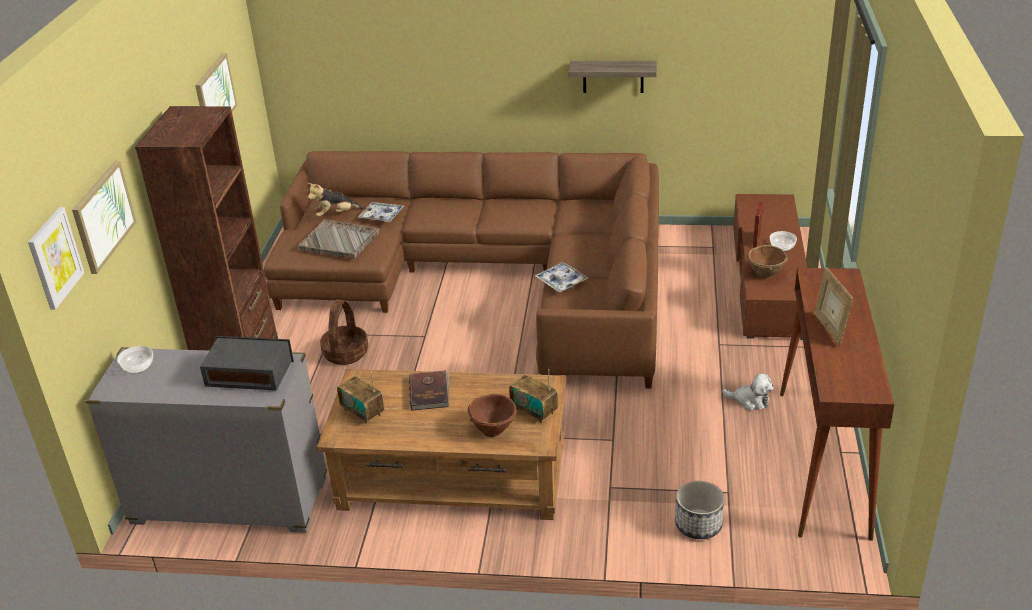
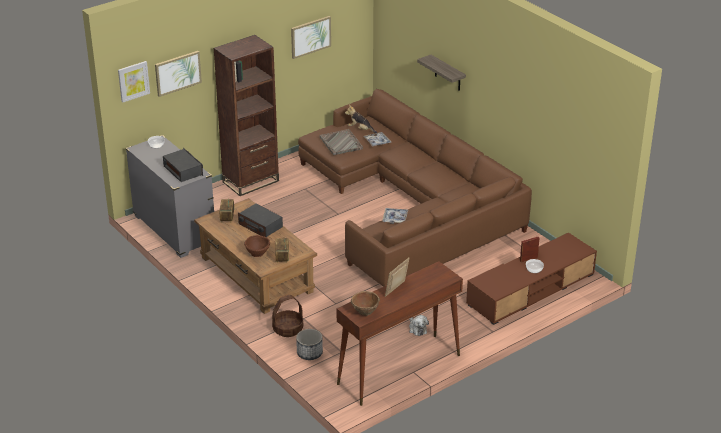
camera: 45 degrees right, 0 degrees up
basket [320,300,368,365] -> basket moved to [272,295,303,337]
brown book [409,370,449,411] -> radio [238,204,283,237]
shelf [568,61,657,93] -> shelf moved to [417,55,466,91]
brown bowl [747,245,788,278] -> brown bowl moved to [351,291,380,316]

